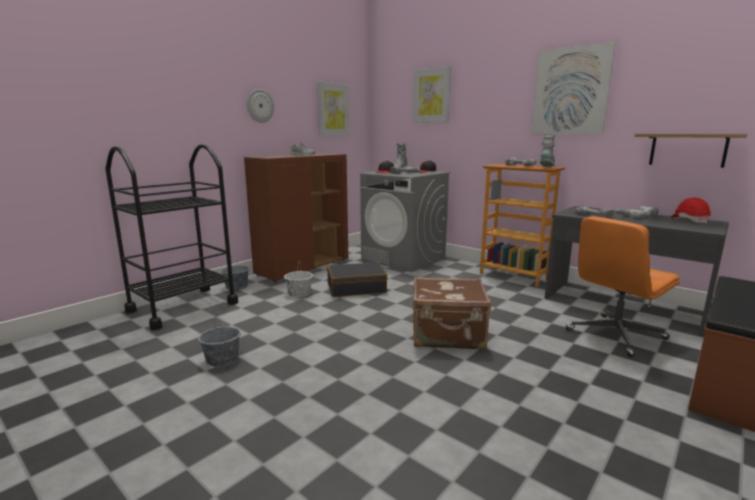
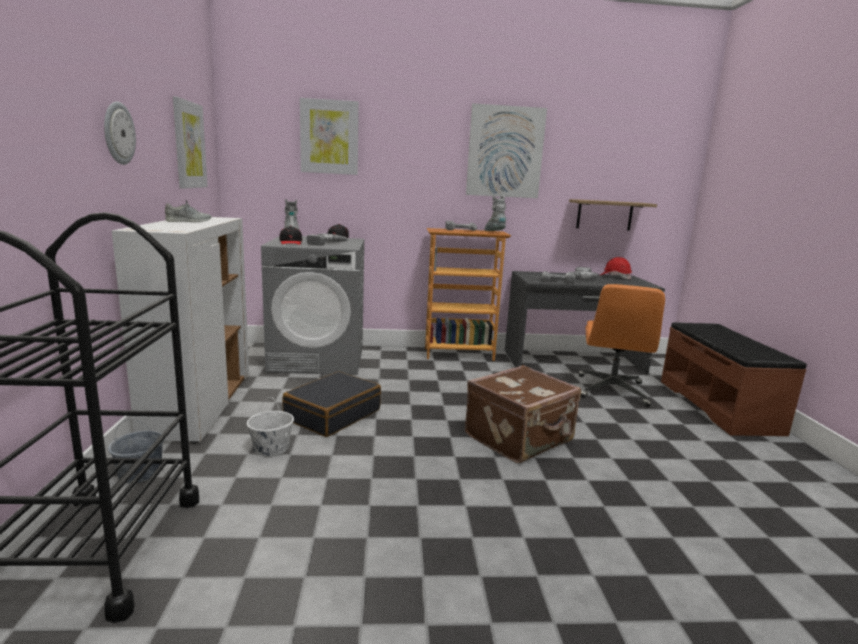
camera: 45 degrees left, 0 degrees up
grey bucket [198,315,241,367] -> none
brown cabinet [244,153,348,282] -> white cabinet [112,217,249,444]

